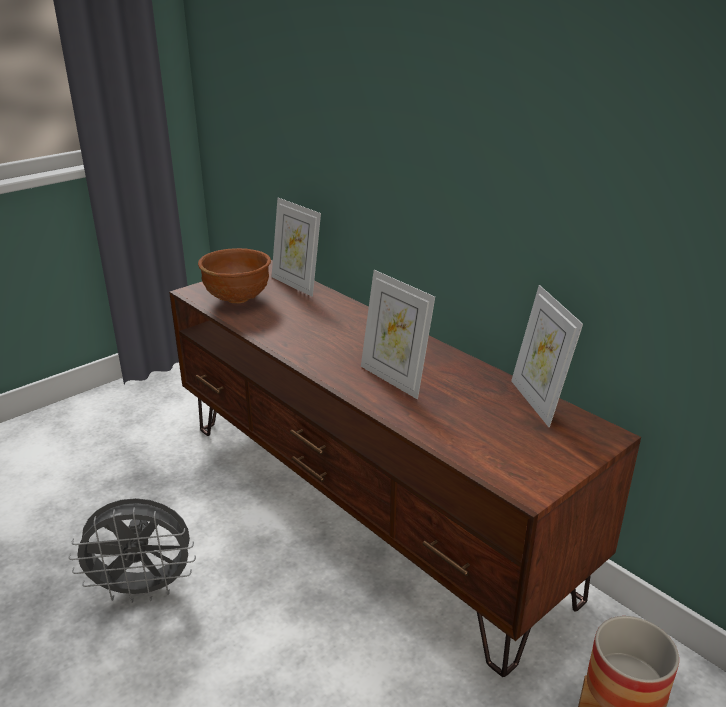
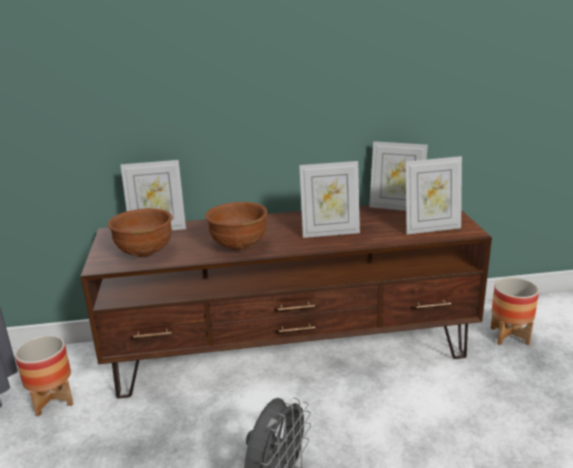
camera: 55 degrees left, 5 degrees down
none -> planter [15,335,74,416]
none -> brown bowl [205,202,268,250]
none -> picture frame [405,156,462,234]

